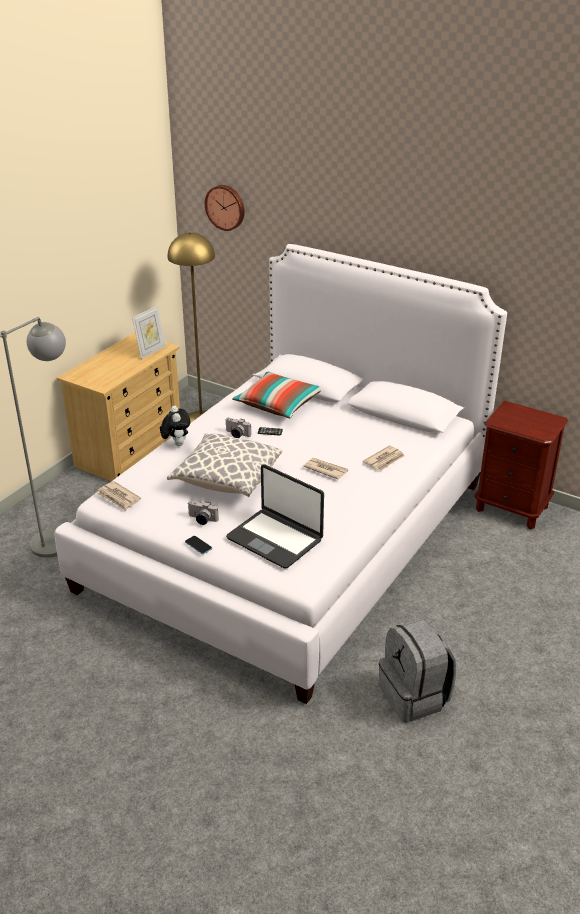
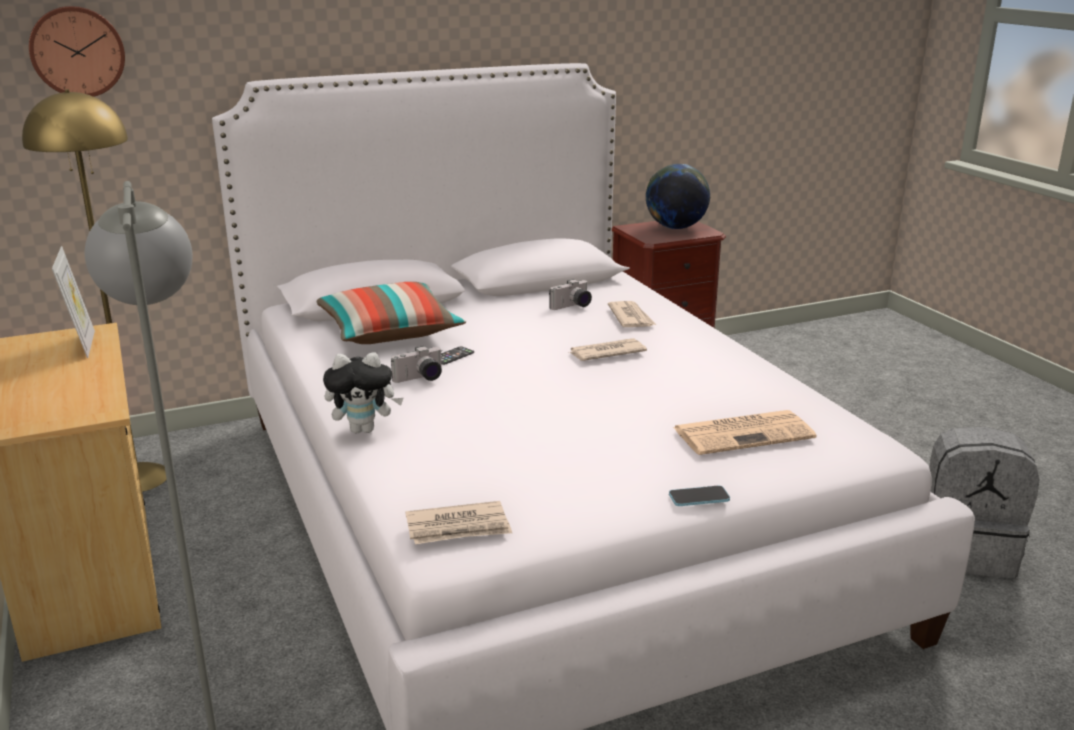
camera: 55 degrees left, 10 degrees down
plush toy [161,406,191,446] -> plush toy turned 150 degrees clockwise [323,352,403,433]
pillow [167,433,282,497] -> none
camera [187,501,219,525] -> camera moved to [549,279,592,310]
laptop [226,464,324,569] -> newspaper [673,410,816,455]
none -> globe [646,164,710,229]

